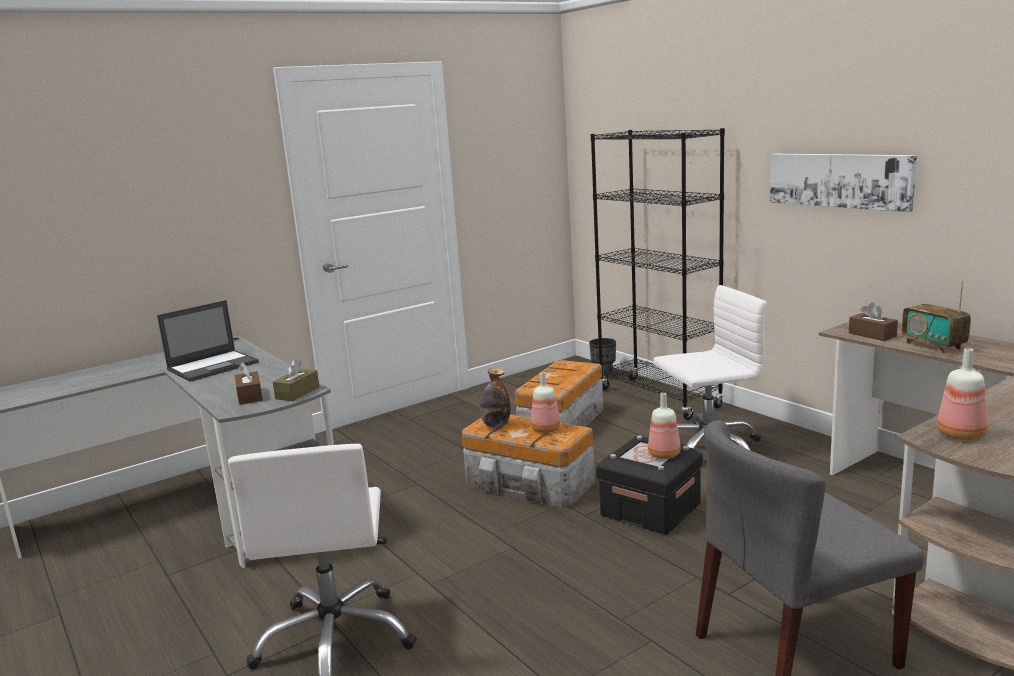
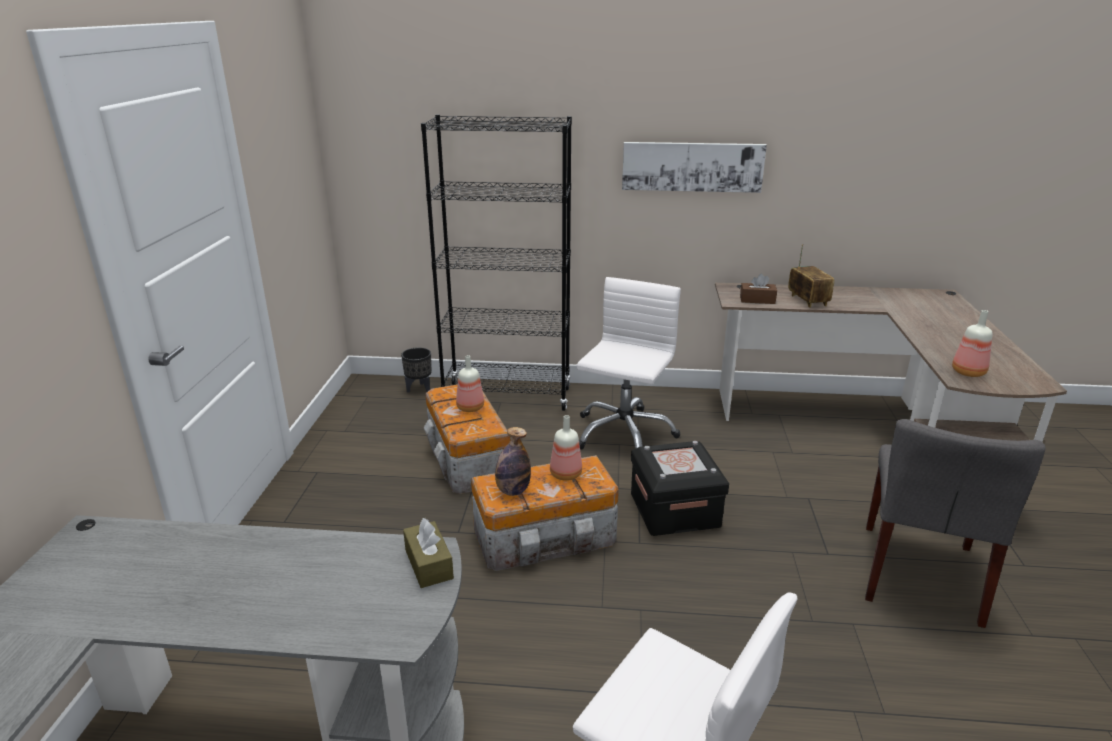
camera: 50 degrees left, 10 degrees up
laptop [157,300,259,382] -> none
brown tissue box [235,362,263,405] -> none
bottle [648,393,681,459] -> bottle moved to [456,355,484,412]
radio [902,281,971,354] -> radio turned 120 degrees counterclockwise [788,244,834,308]

